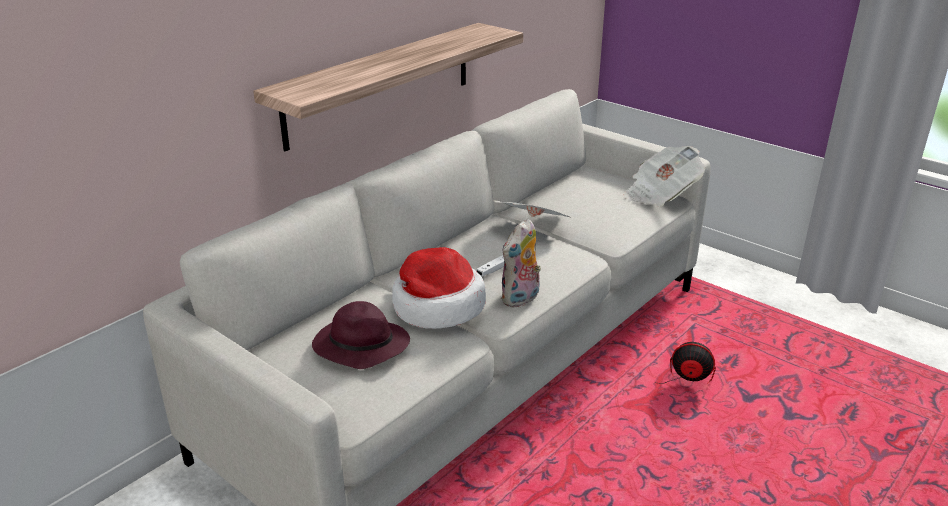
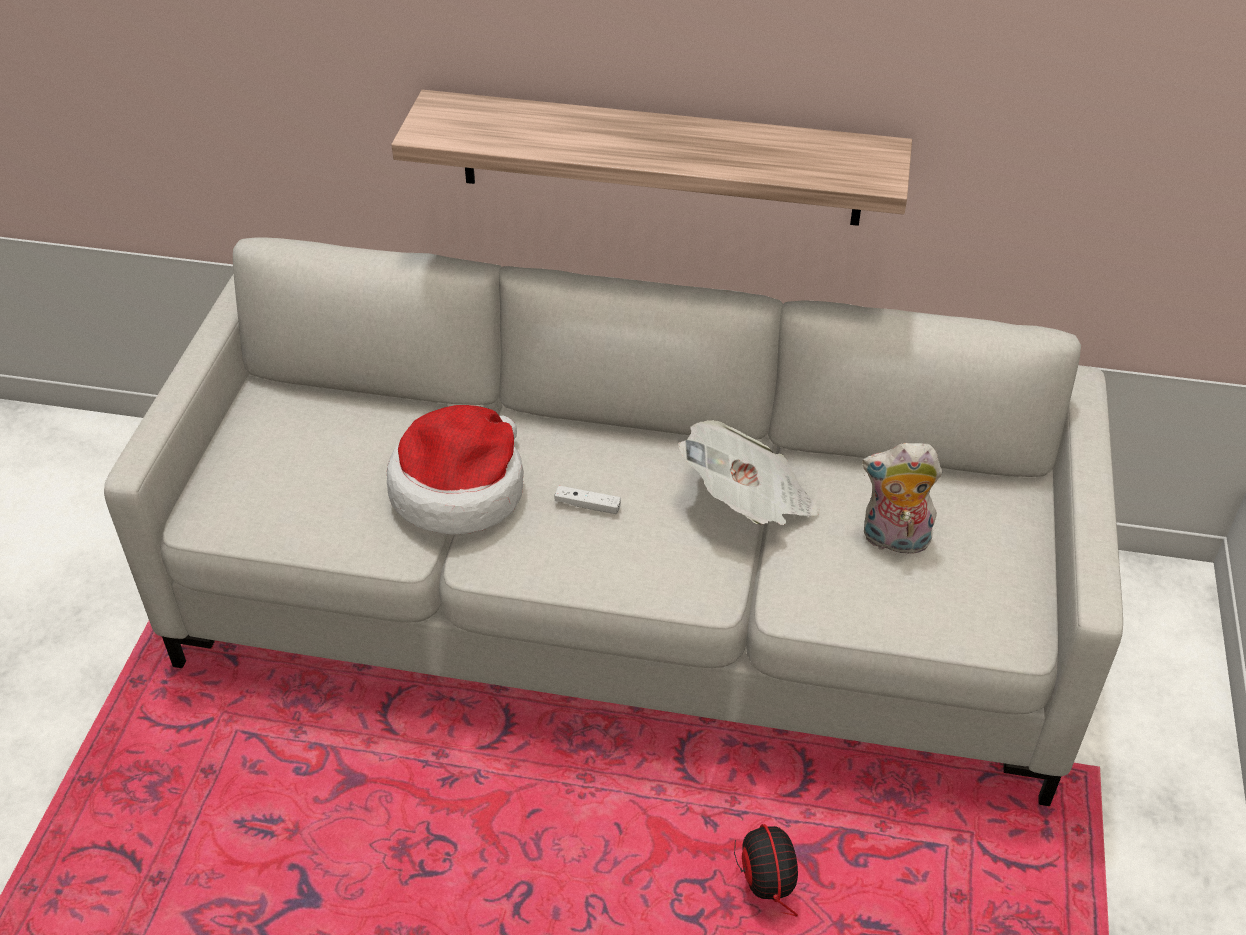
camera: 60 degrees right, 15 degrees up
purple hat [312,301,410,369] -> none
plush toy [501,218,541,308] -> plush toy moved to [862,443,942,559]
newspaper [624,146,705,207] -> none

